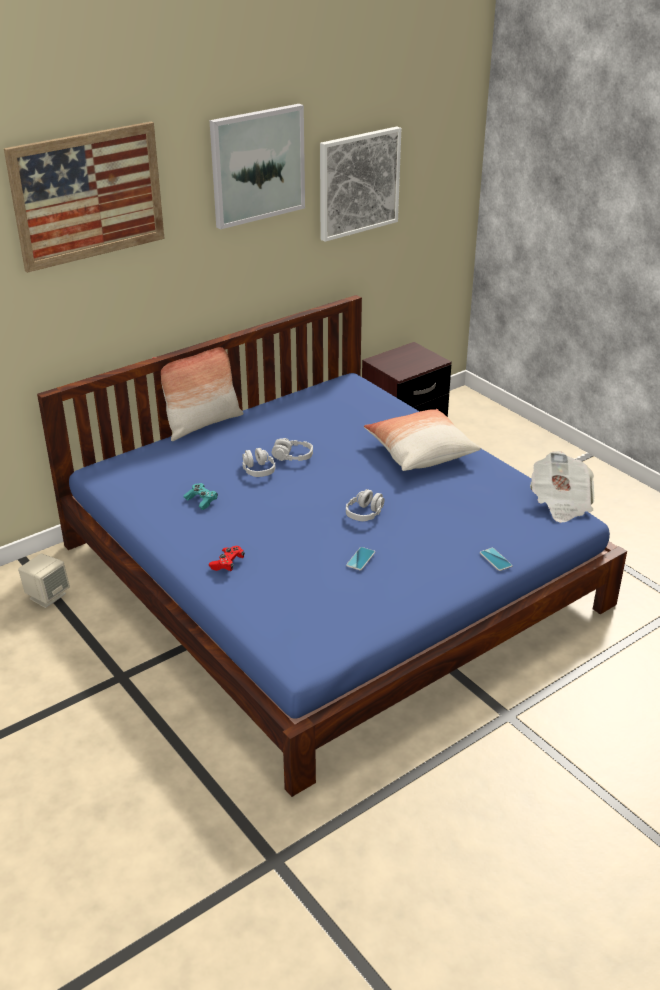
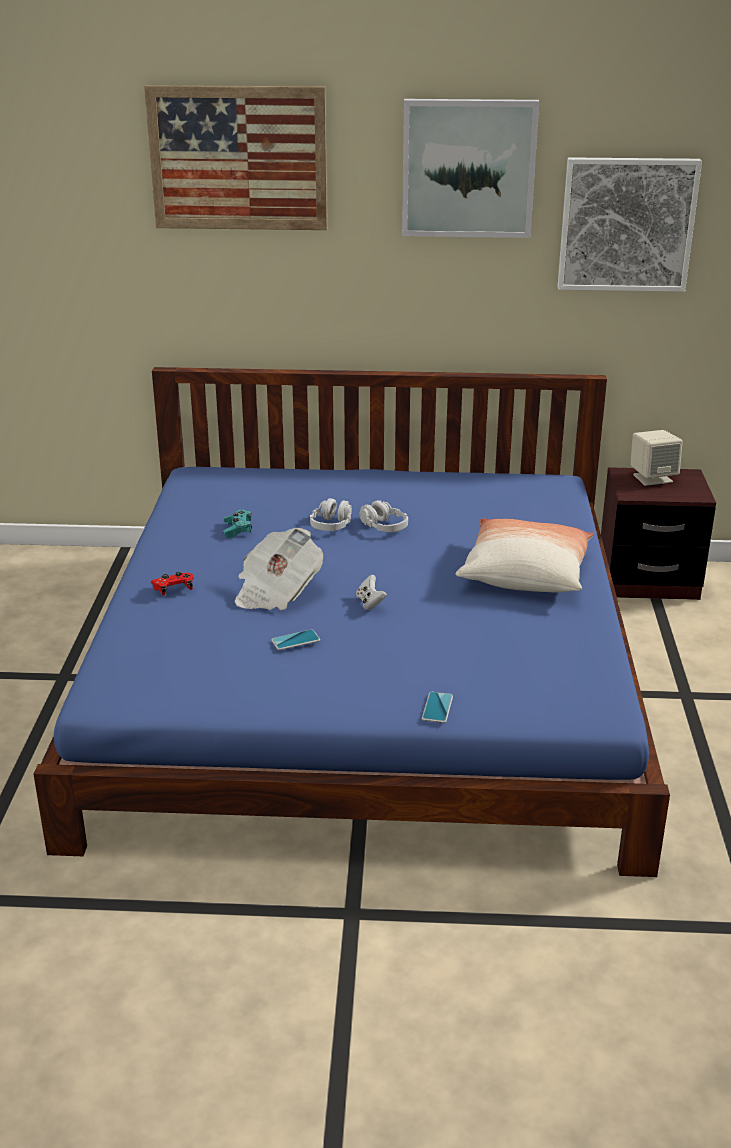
camera: 40 degrees right, 5 degrees down
beige speaker [18,554,70,608] -> beige speaker moved to [630,430,683,486]
pillow [152,347,243,441] -> none
grey headphones [346,489,385,521] -> white game controller [356,575,387,610]
newspaper [530,451,594,523] -> newspaper moved to [235,528,323,610]

